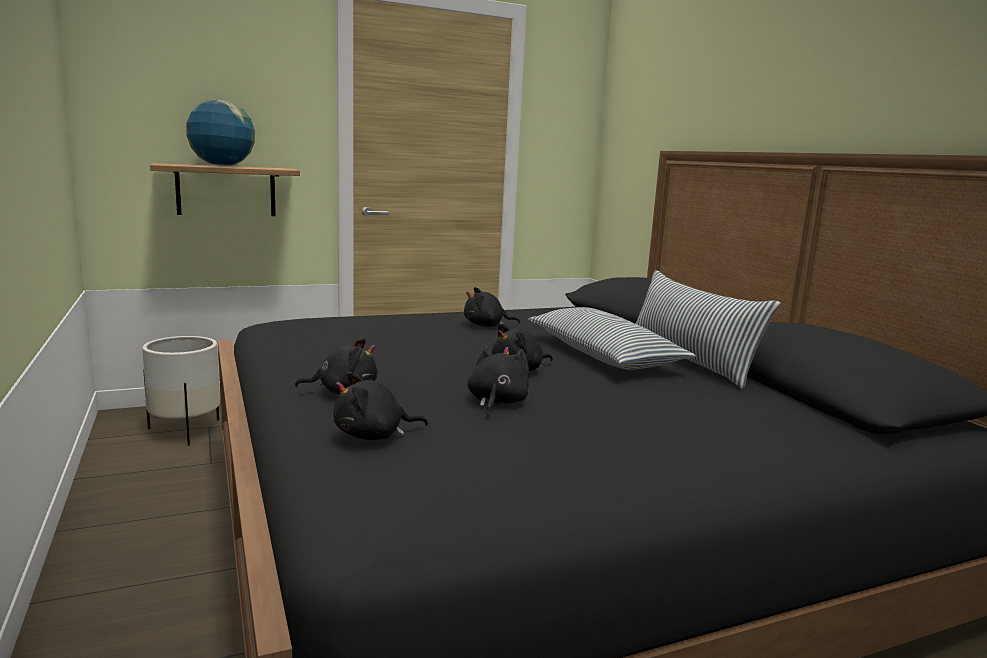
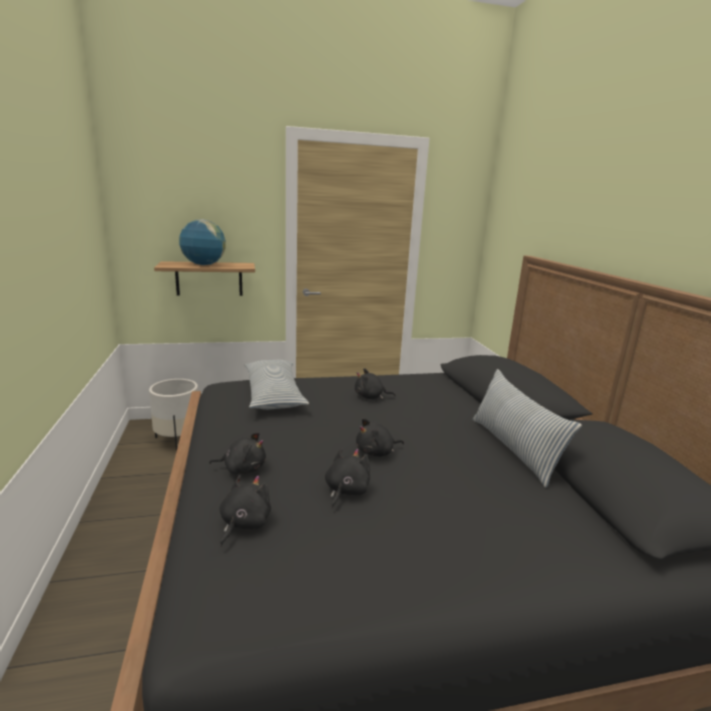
camera: 10 degrees right, 5 degrees up
black plush toy [333,372,428,440] -> black plush toy turned 120 degrees clockwise [219,475,271,547]
pillow [528,307,696,370] -> pillow moved to [244,360,309,410]

